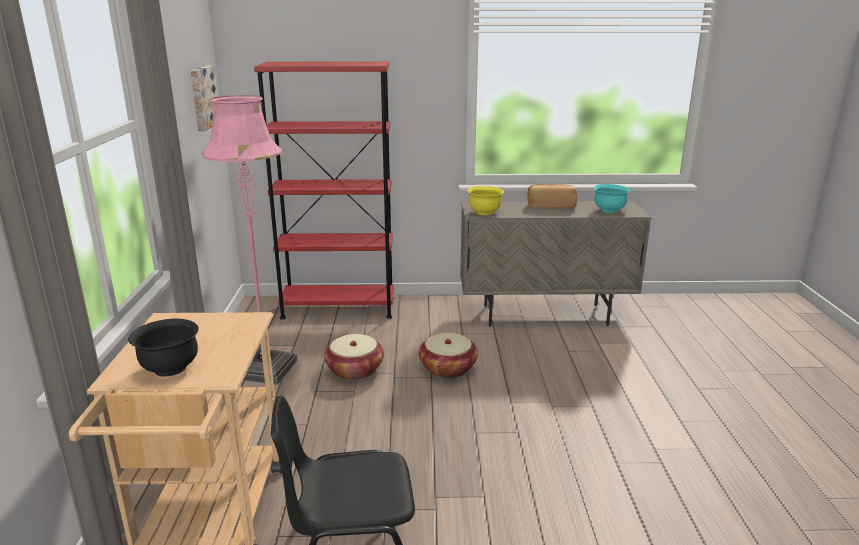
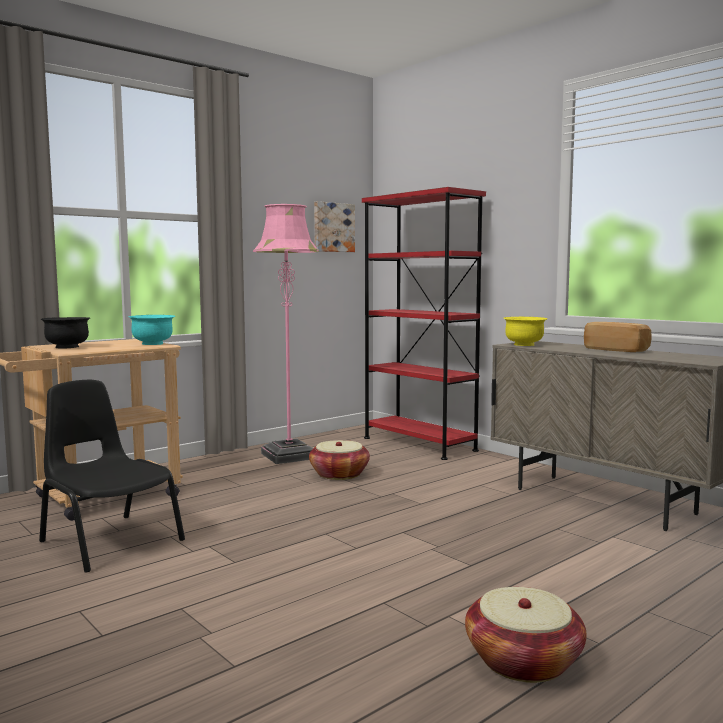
camera: 50 degrees right, 15 degrees down
basket [418,333,478,378] -> basket moved to [465,587,586,683]
turquoise bowl [593,184,631,213] -> turquoise bowl moved to [129,315,175,345]

